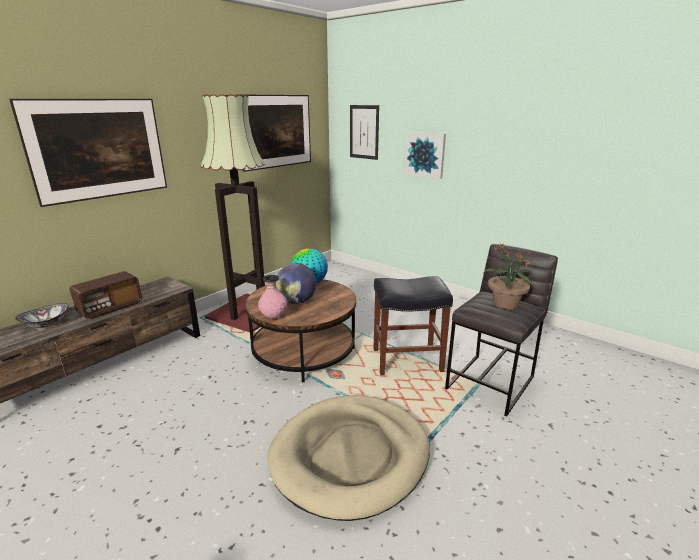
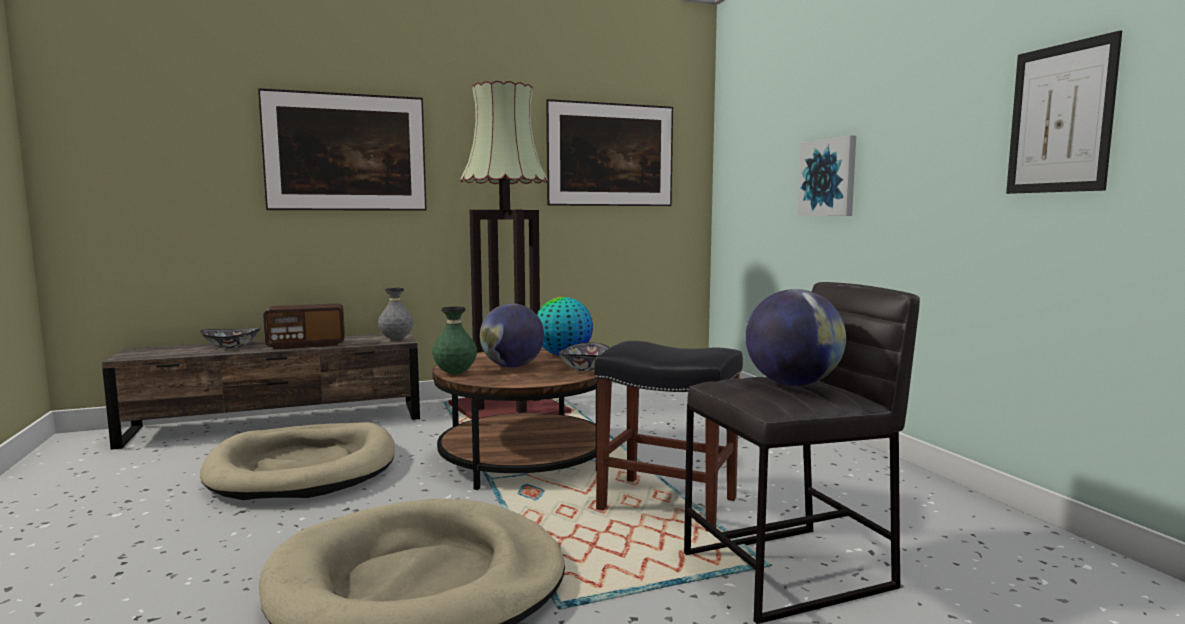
camera: 30 degrees right, 15 degrees down
pink vase [258,275,287,319] -> green vase [432,306,477,374]
picture [350,105,379,160] -> picture moved to [1006,30,1122,194]
potted plant [484,243,533,309] -> globe [745,289,846,386]
none -> beige dog bed [200,422,395,500]
none -> grey vase [378,288,413,340]
none -> bowl [558,342,610,372]

